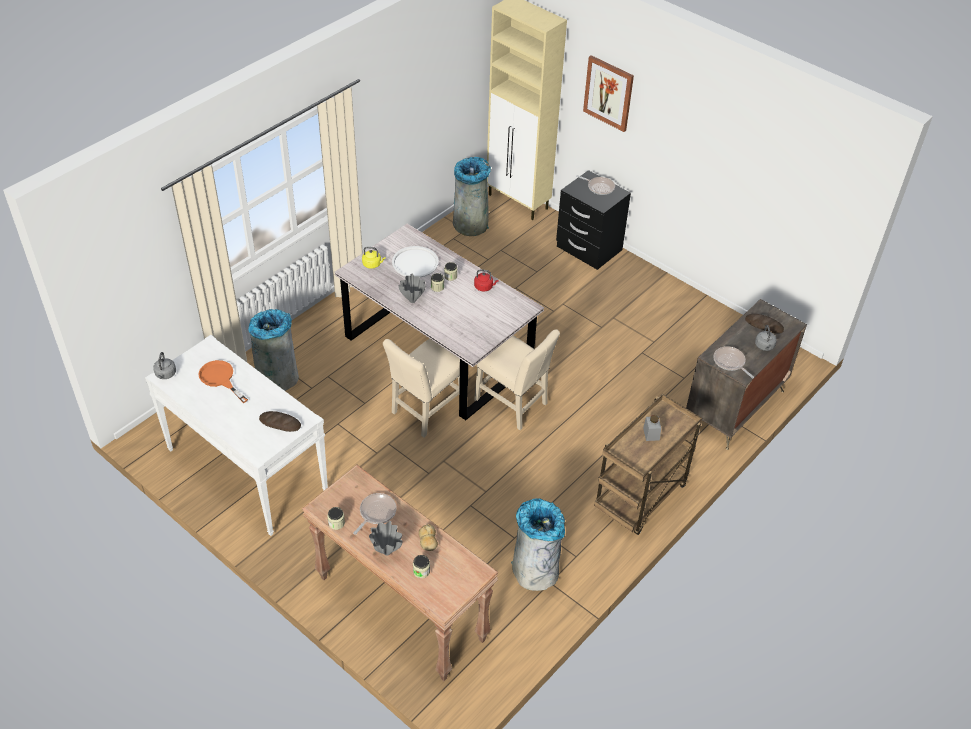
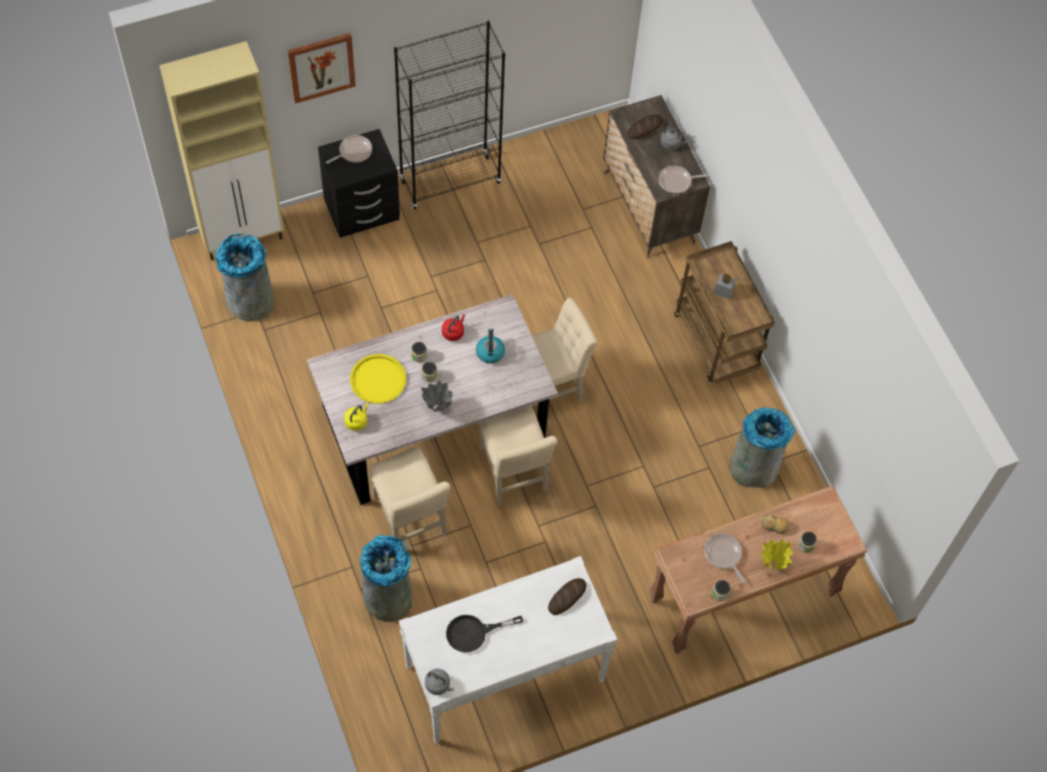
camera: 65 degrees left, 15 degrees up
orange frying pan [198,360,248,403] -> black frying pan [446,615,523,653]
grey vase [369,521,403,556] -> yellow vase [761,540,793,570]
white tray [392,246,439,277] -> yellow tray [350,354,406,404]
none -> beige chair [369,447,451,541]
none -> black bookcase [394,21,505,209]
none -> kettle [476,328,505,363]

